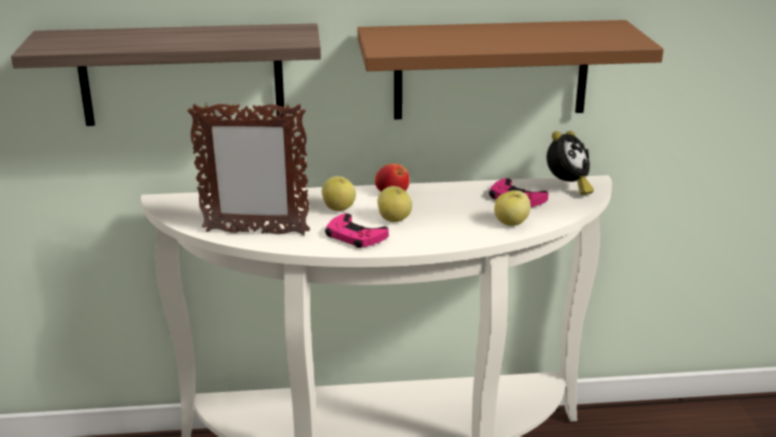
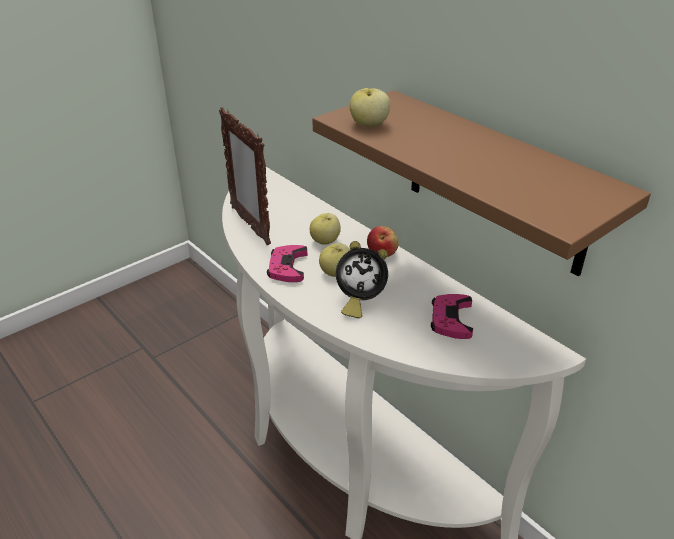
camera: 55 degrees right, 10 degrees up
shelf [11,23,321,126] -> none
apple [494,190,531,226] -> apple moved to [350,88,390,127]
alarm clock [547,131,594,195] -> alarm clock moved to [336,241,388,318]

